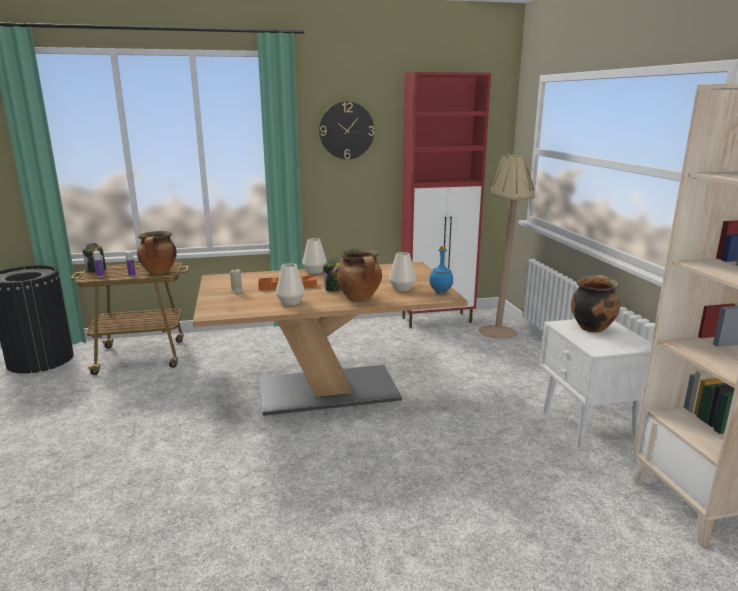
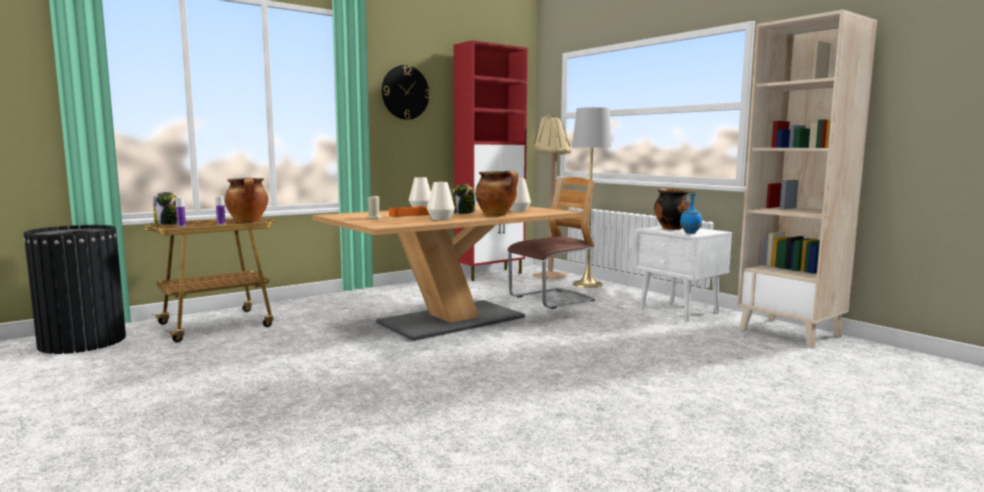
camera: 25 degrees left, 10 degrees down
blue bottle [429,246,453,294] -> blue bottle moved to [680,191,702,234]
none -> chair [508,177,595,309]
none -> grey floor lamp [572,107,612,288]

